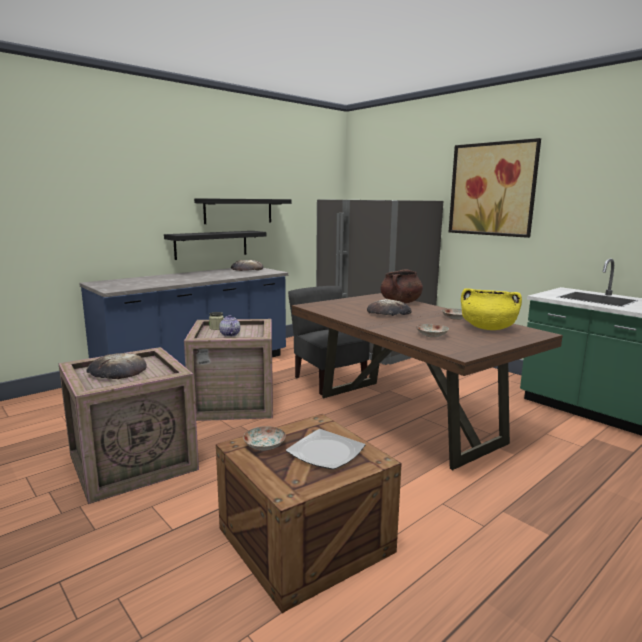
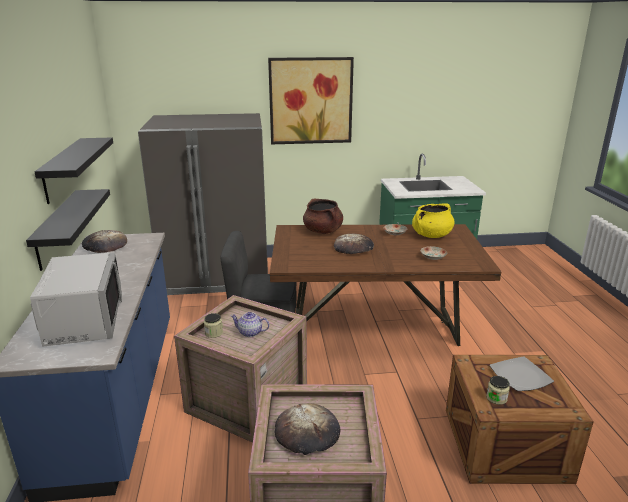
camera: 55 degrees left, 10 degrees up
plate [243,426,286,451] -> jar [487,376,510,405]
none -> grey microwave [30,252,122,347]

